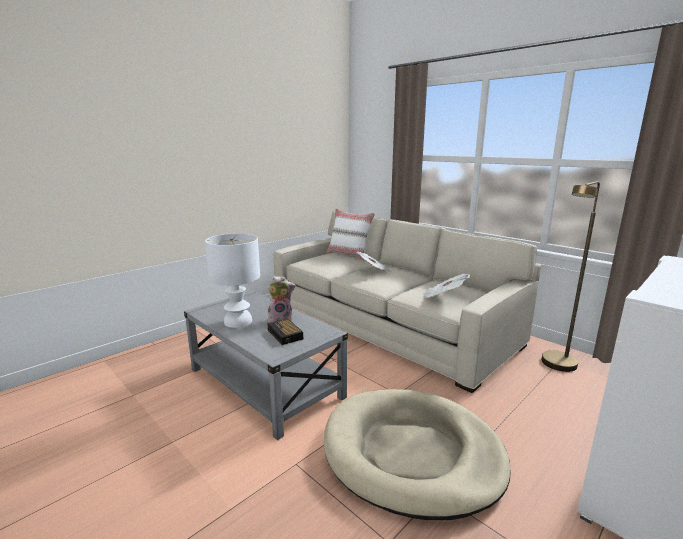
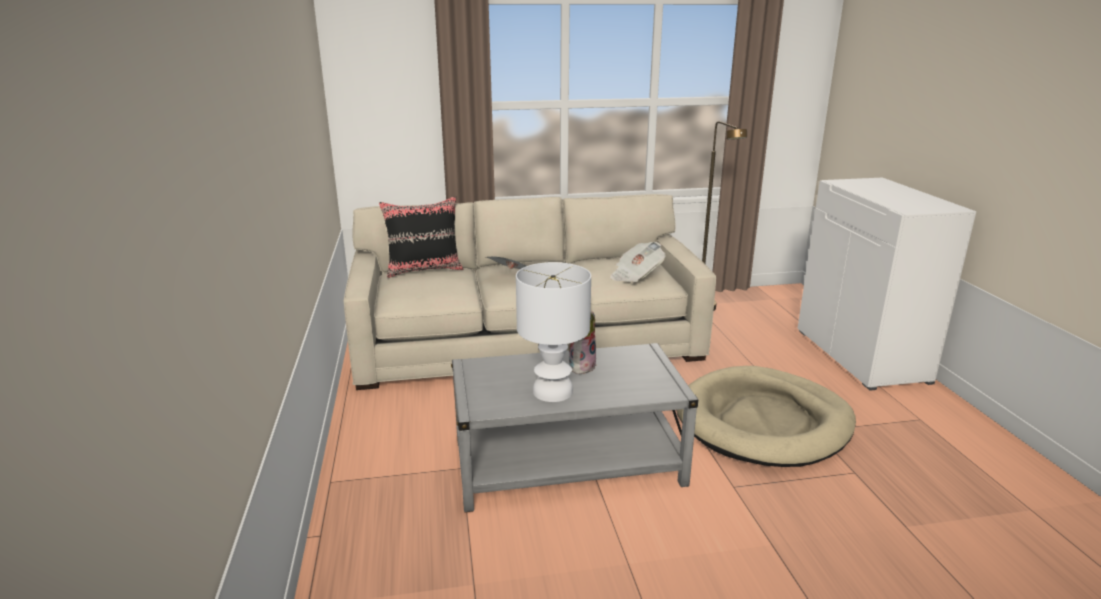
camera: 55 degrees left, 5 degrees up
alarm clock [267,319,303,345] -> none
white pillow [326,208,375,261] -> black pillow [379,196,463,278]

